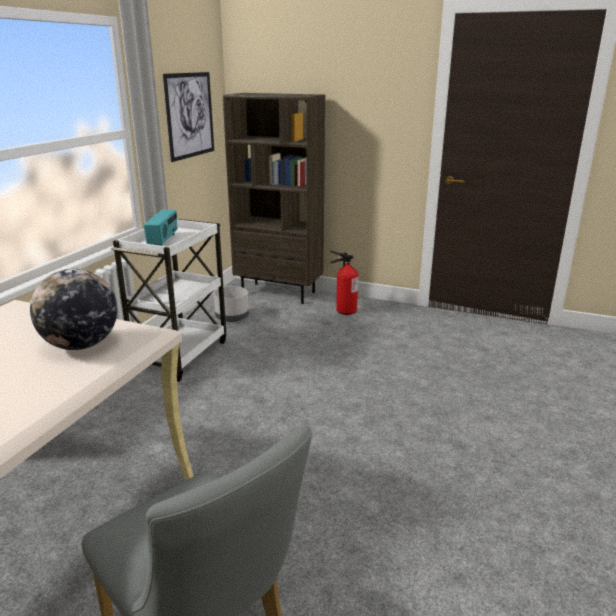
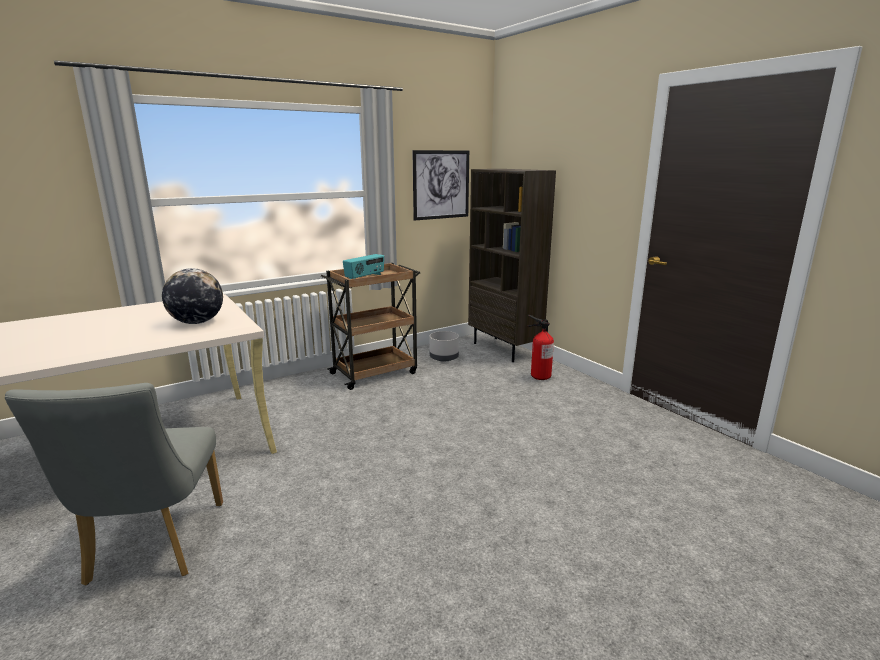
camera: 35 degrees right, 5 degrees down
white cart [111,219,226,382] -> brown cart [321,263,420,390]

